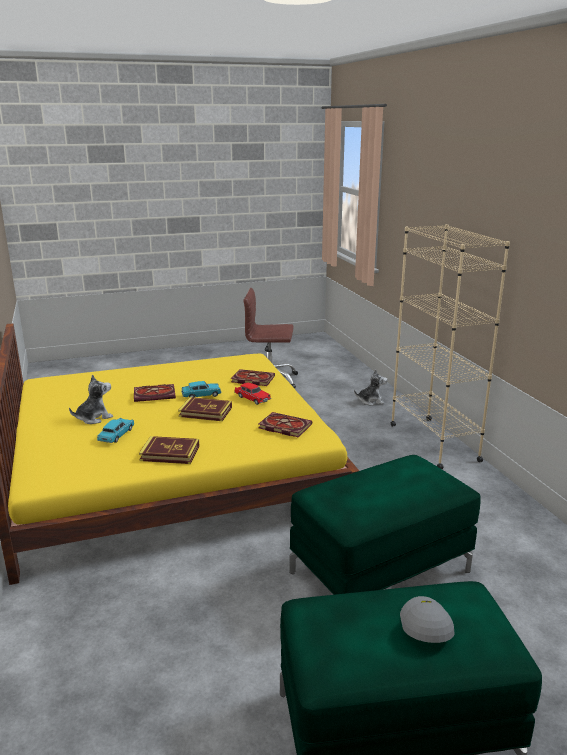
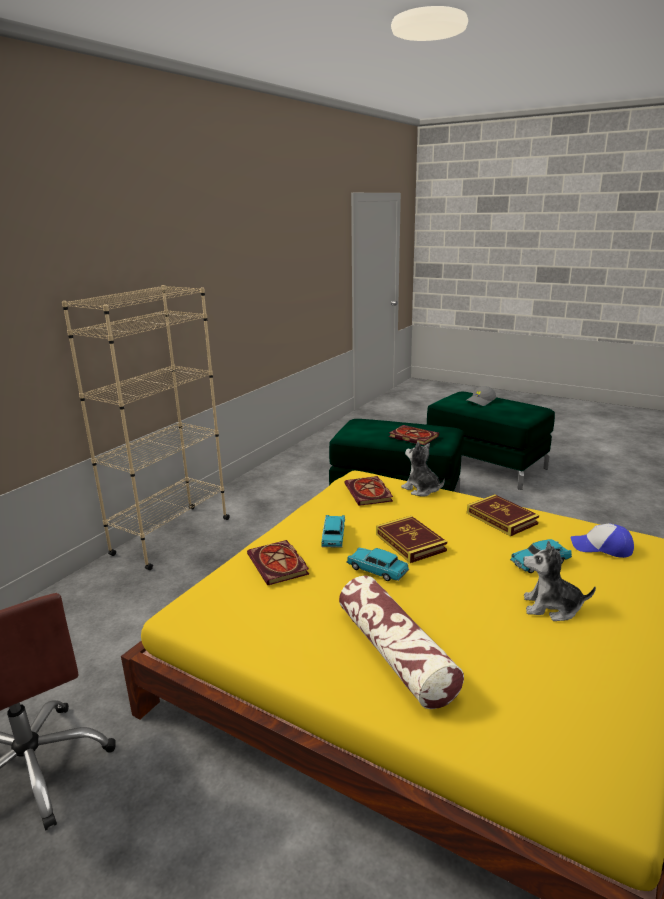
camera: 130 degrees left, 0 degrees up
book [134,384,176,402] -> book moved to [388,425,439,445]
red toy car [234,383,271,405] -> turquoise toy car [321,515,345,548]
plush toy [354,369,388,406] -> plush toy moved to [401,442,445,496]
none -> pillow [339,576,464,709]
none -> cap [571,524,634,558]

